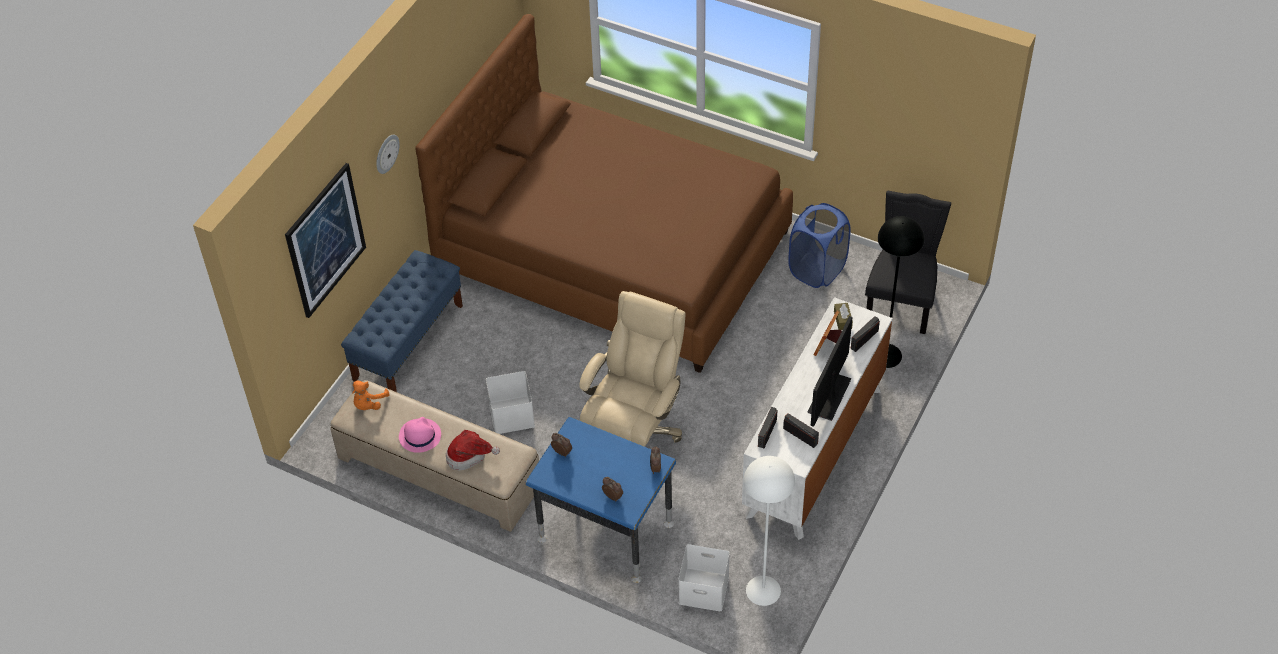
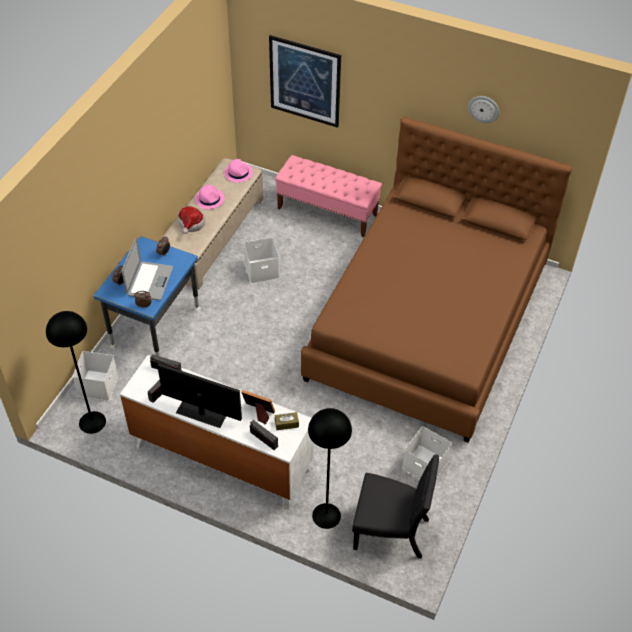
camera: 85 degrees right, 0 degrees up
blue bench [341,250,463,392] -> pink bench [275,155,382,237]
orange plush toy [352,381,389,410] -> pink hat [224,159,253,183]
wall clock [376,135,400,174] -> wall clock moved to [468,96,499,123]
beige office chair [579,291,686,447] -> none
white floor lamp [743,456,795,606] -> black floor lamp [46,311,106,434]
blue laundry basket [788,203,851,288] -> white storage box [402,426,452,479]
none -> laptop [122,238,173,300]

